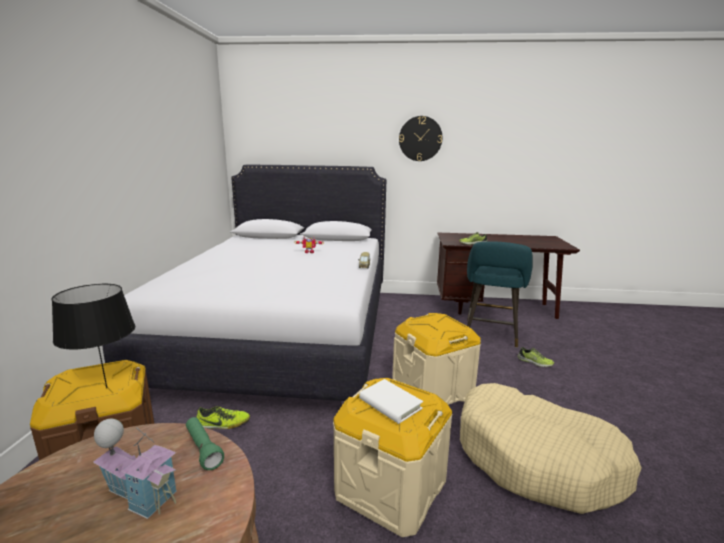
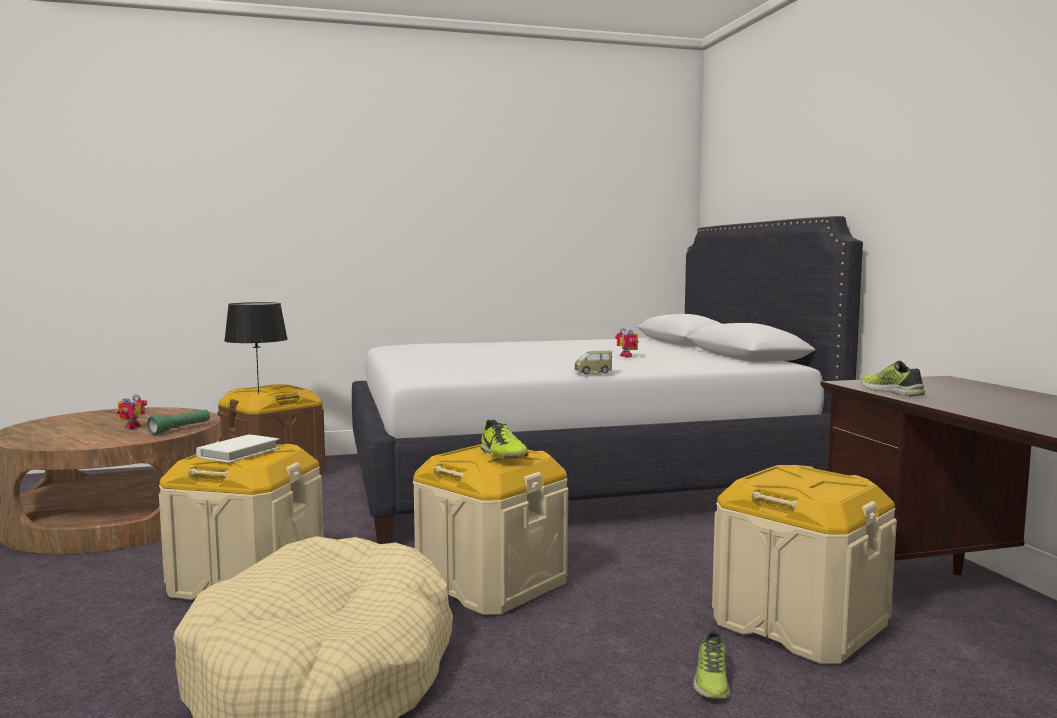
camera: 70 degrees right, 10 degrees down
toy house [93,419,177,519] -> toy robot [115,394,147,429]
shoe [196,406,250,429] -> shoe moved to [481,420,529,459]
wall clock [399,116,442,161] -> none
turquoise stool [467,242,533,348] -> beige storage box [712,465,897,664]

